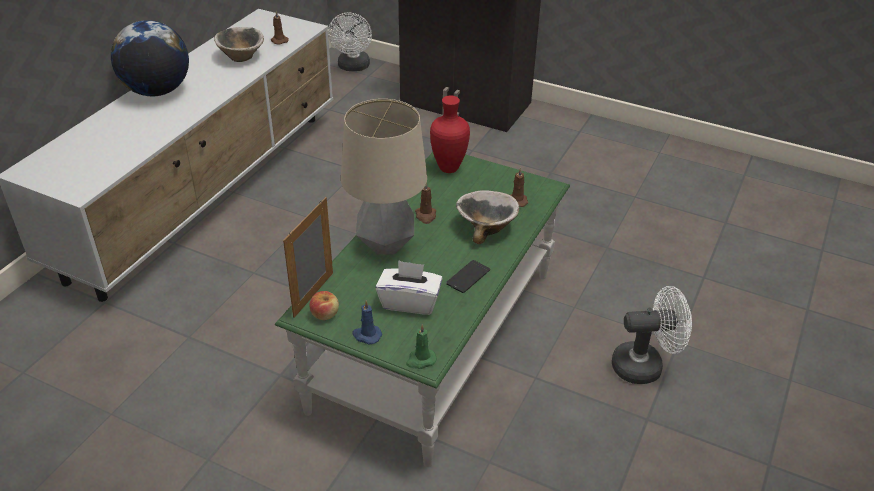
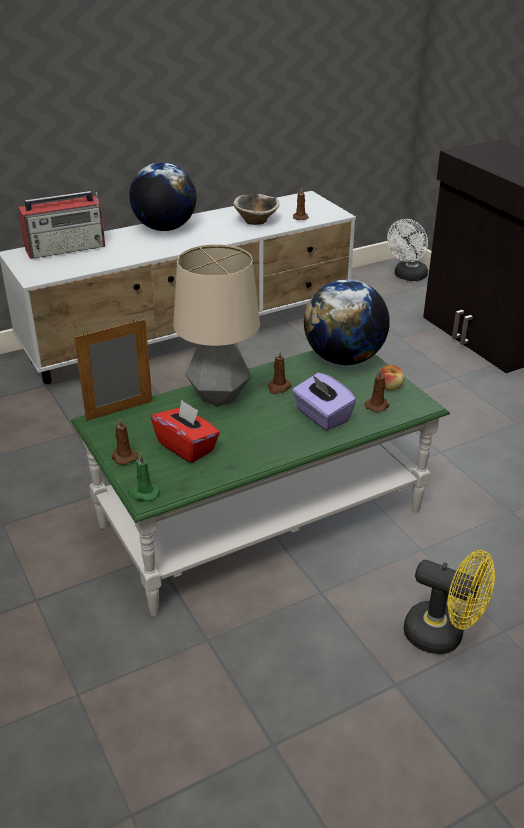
camera: 35 degrees right, 5 degrees down
apple [309,291,339,320] -> apple moved to [378,365,404,391]
blue candle [353,300,382,344] -> brown candle [111,418,138,465]
white tissue box [376,260,443,315] -> red tissue box [151,399,220,463]
red vase [430,96,470,173] -> globe [304,279,390,365]
phone [446,260,490,293] -> none
bowl [456,190,519,244] -> purple tissue box [292,373,356,431]
white fan [612,286,692,384] -> yellow fan [404,550,495,654]
none -> radio [18,191,105,259]

